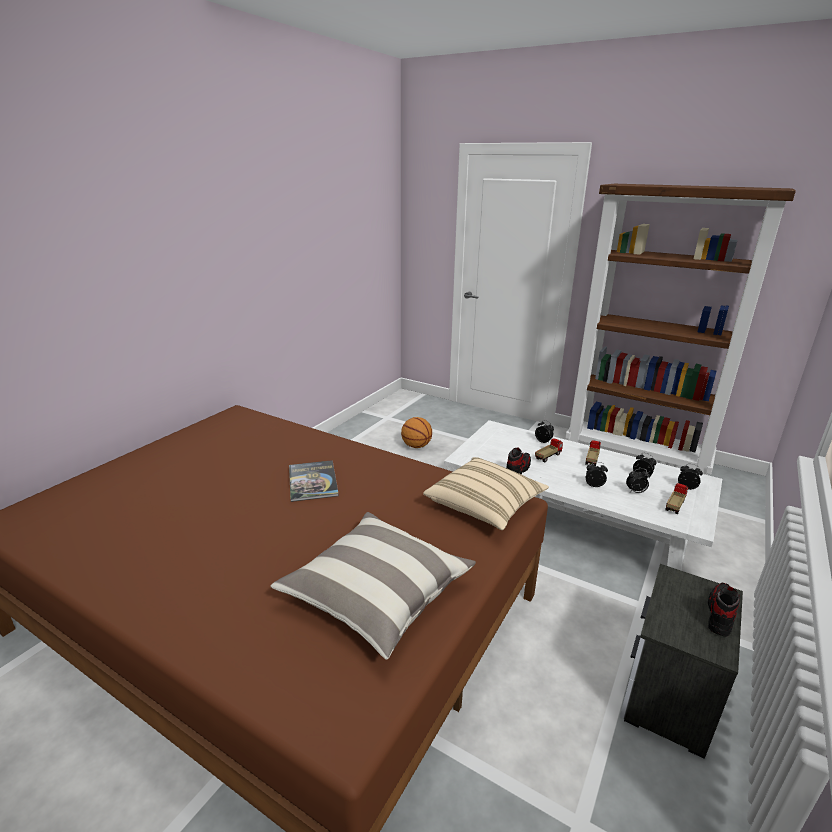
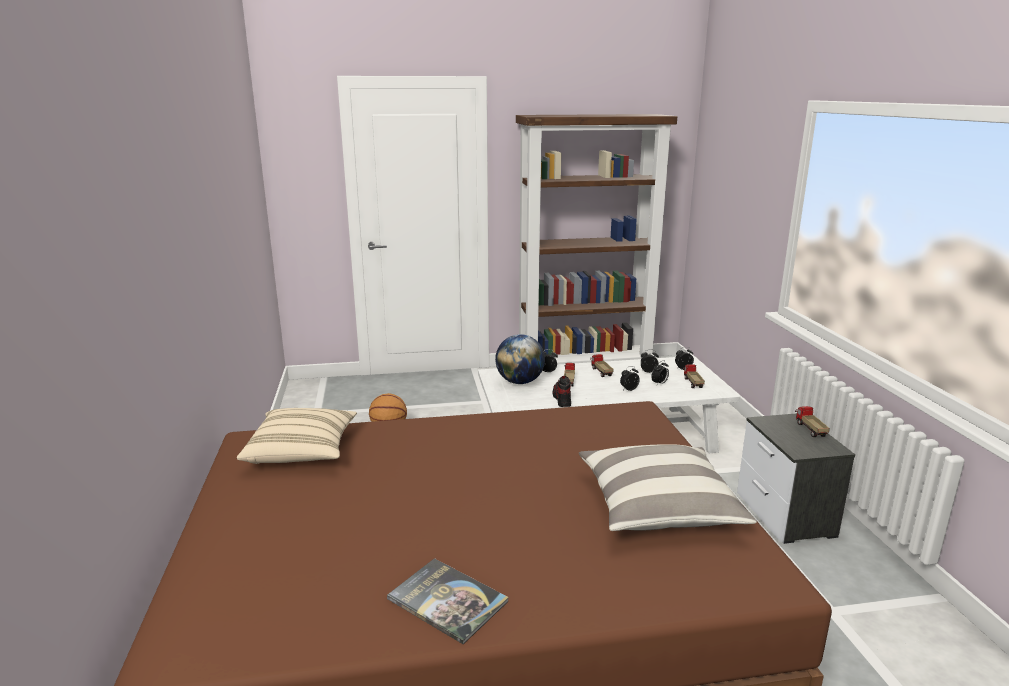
camera: 40 degrees left, 5 degrees down
book [289,460,339,502] -> book moved to [387,558,509,644]
beige pillow [423,457,549,530] -> beige pillow moved to [237,408,357,464]
shoe [708,583,740,637] -> toy truck [795,406,830,437]
none -> globe [495,334,545,384]

